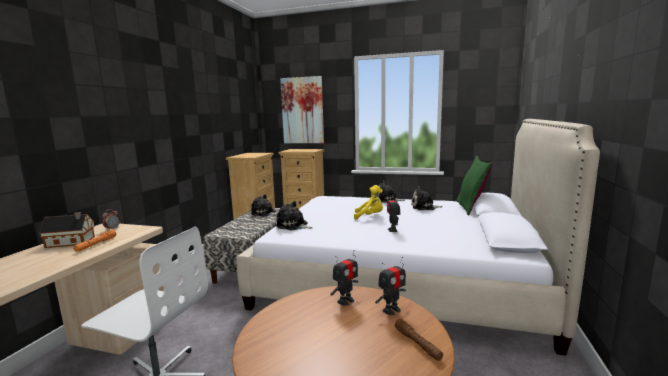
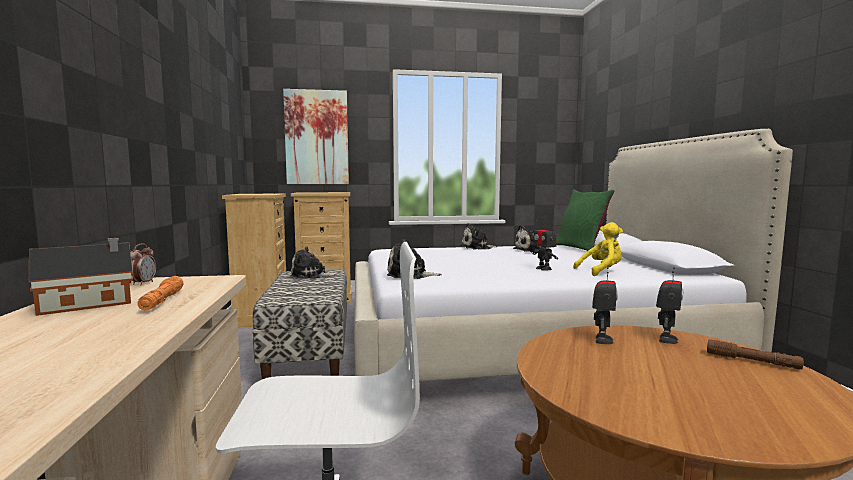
camera: 25 degrees left, 5 degrees down
yellow plush toy [354,185,383,220] -> yellow plush toy moved to [573,222,623,276]

